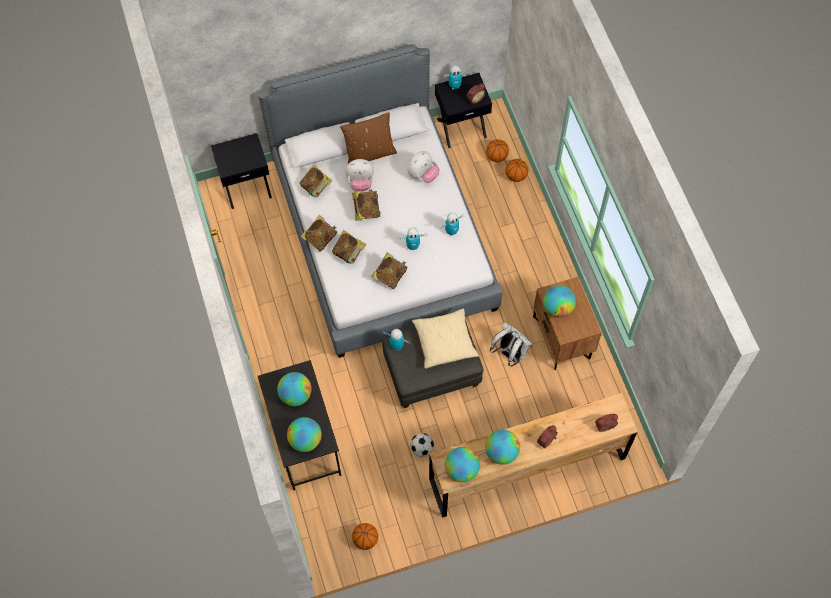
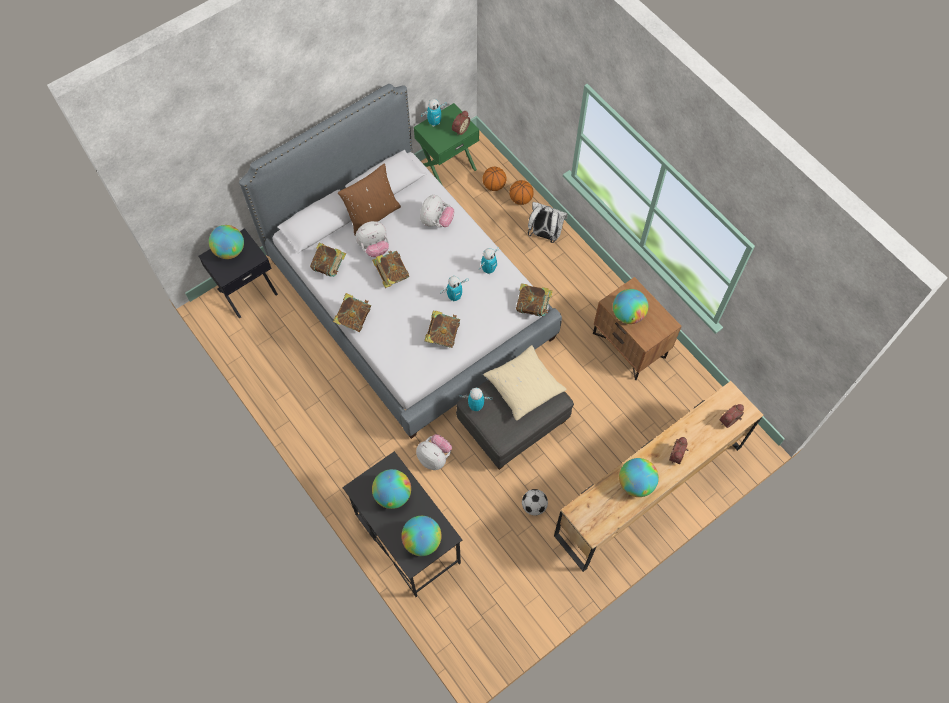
camera: 20 degrees left, 0 degrees up
book [332,230,366,264] -> book moved to [516,283,553,316]
basketball [352,523,378,550] -> none
black nightstand [435,73,492,148] -> green nightstand [414,103,479,184]
globe [445,447,480,482] -> globe moved to [209,225,244,259]
white backpack [490,322,532,367] -> white backpack moved to [528,202,568,243]
none -> plush toy [416,434,452,470]

